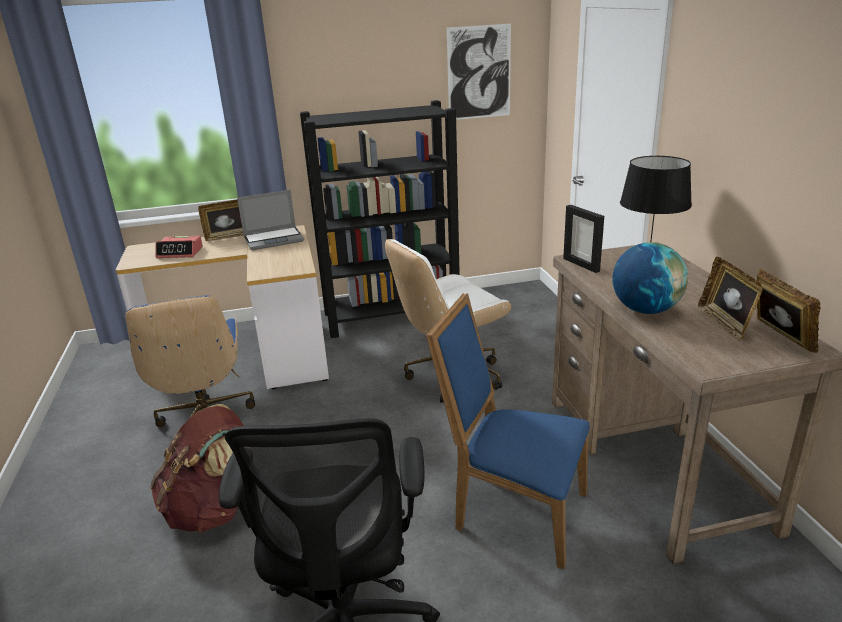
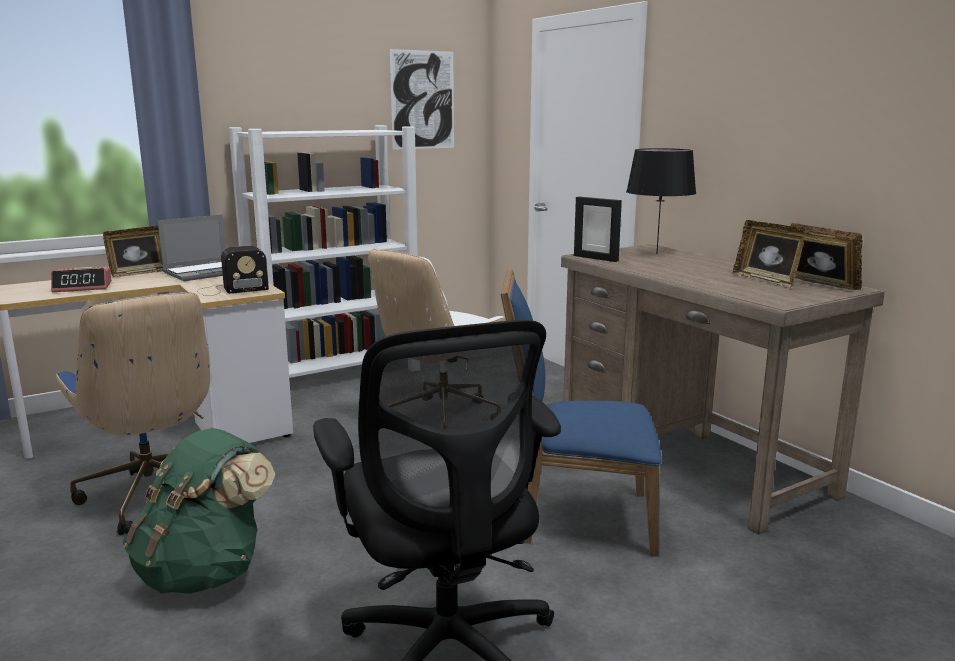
camera: 20 degrees left, 10 degrees down
brown backpack [151,404,244,532] -> green backpack [123,428,275,594]
black bookcase [300,100,460,338] -> white bookcase [229,125,418,378]
globe [612,242,688,314] -> none
none -> radio [197,246,269,296]

